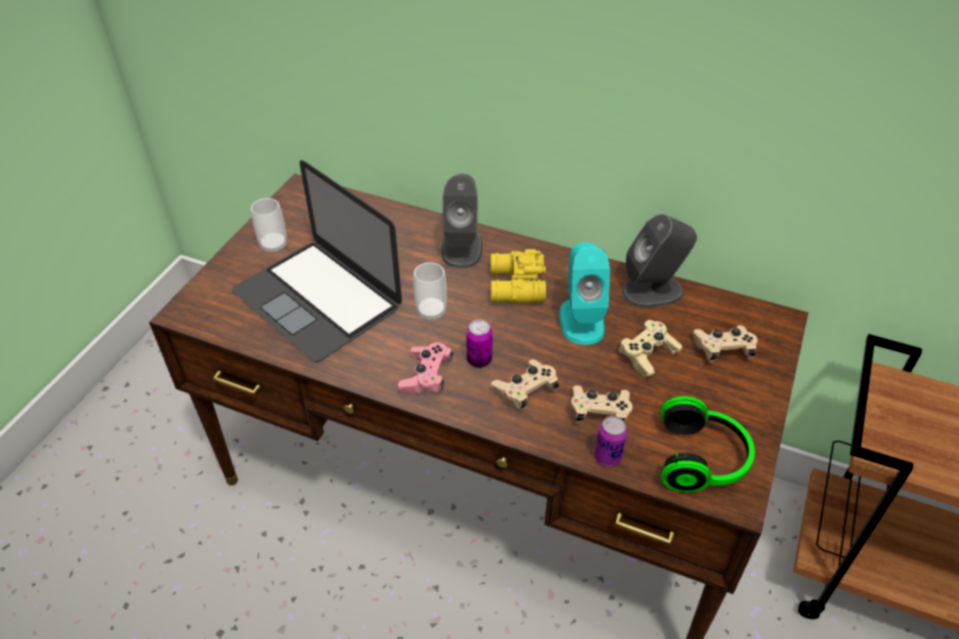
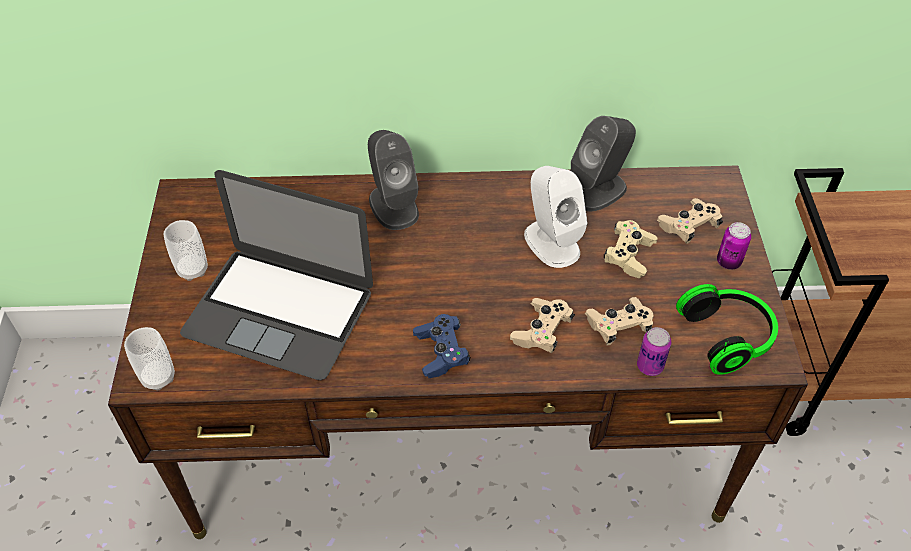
camera: 25 degrees left, 5 degrees up
pink game controller [398,342,454,395] -> blue game controller [413,314,470,378]
cup [413,262,447,321] -> cup moved to [124,327,175,391]
can [466,320,493,368] -> can moved to [717,222,751,270]
yellow binoculars [491,249,546,303] -> none
turquoise speaker [559,242,610,345] -> white speaker [524,166,588,268]

